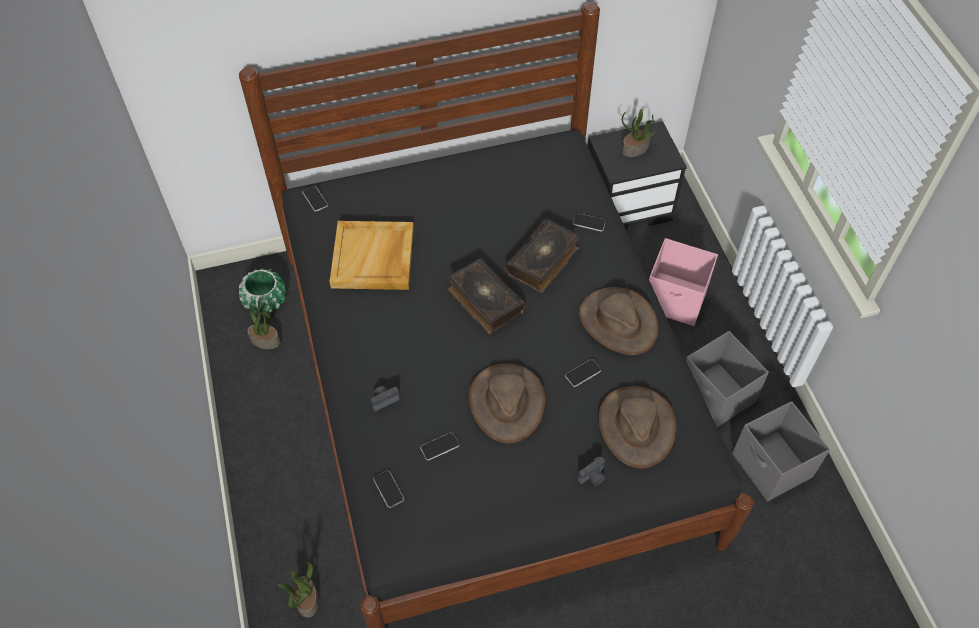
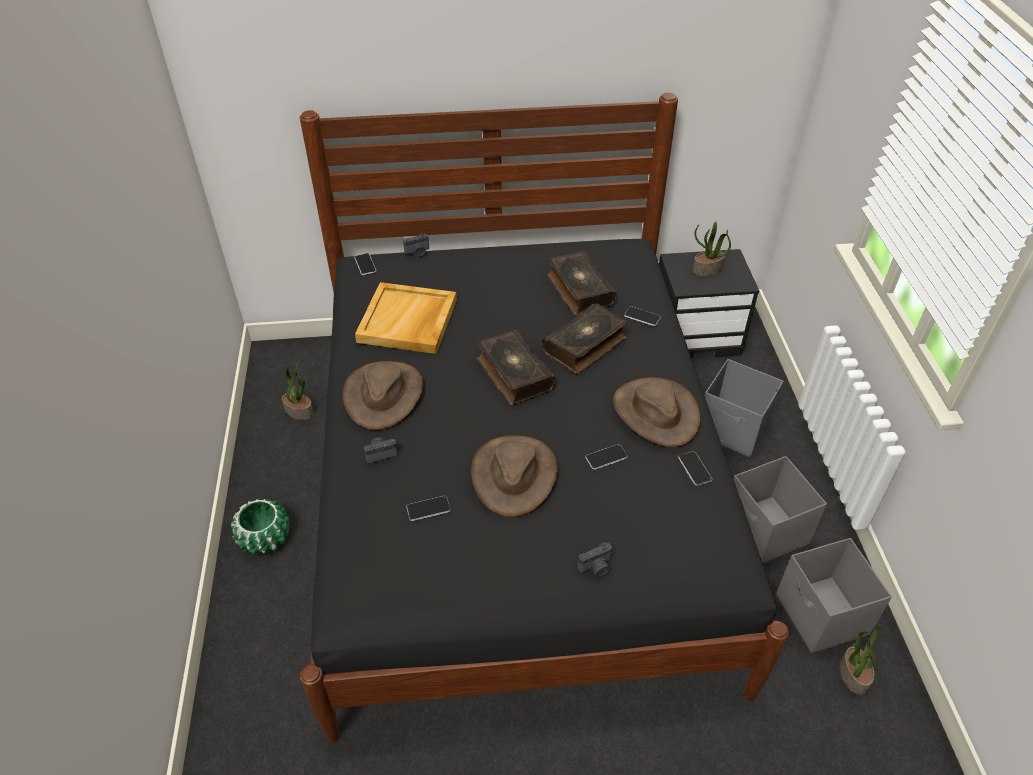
camera: 10 degrees right, 10 degrees down
green planter [239,268,286,313] -> green planter moved to [231,499,290,555]
potted plant [278,562,319,618] -> potted plant moved to [840,625,881,695]
phone [373,470,404,508] -> phone moved to [678,451,713,486]
brown hat [599,386,676,469] -> brown hat moved to [343,361,423,430]
pink storage box [649,238,718,326] -> grey storage box [705,359,784,457]
none -> camera [403,233,429,257]
none -> book [547,252,617,315]

